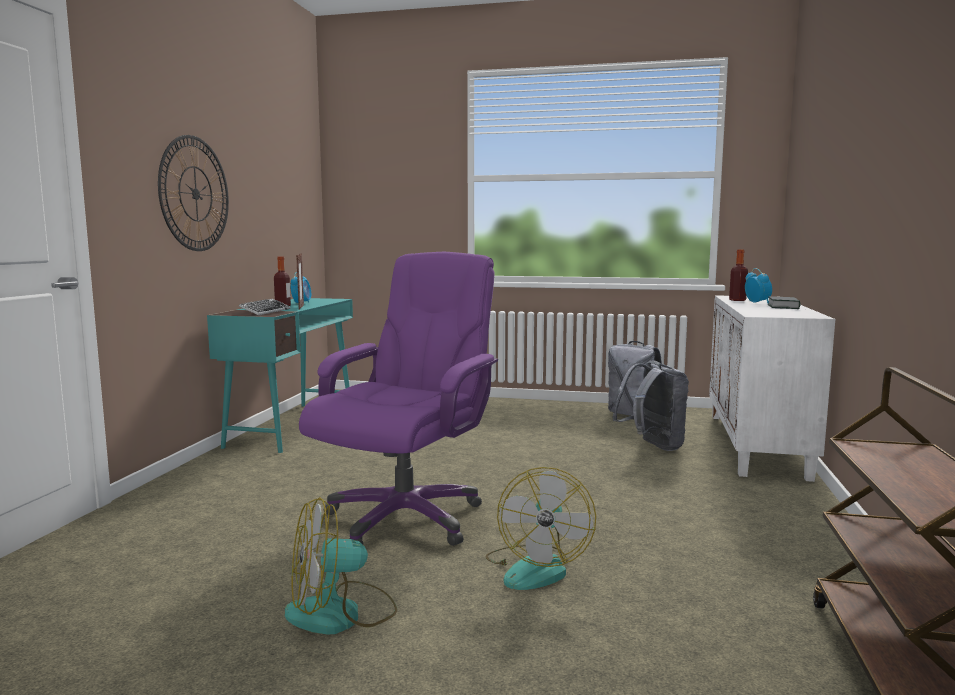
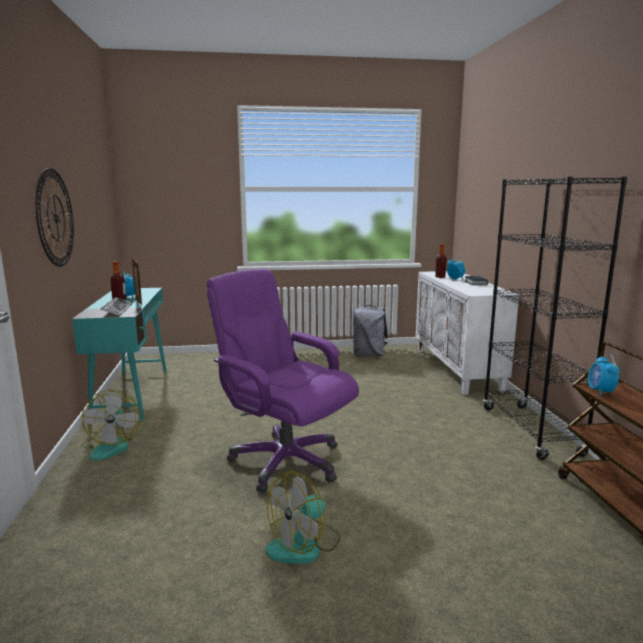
camera: 20 degrees left, 5 degrees up
purple office chair [299,252,498,546] -> purple office chair turned 60 degrees counterclockwise [206,269,359,493]
fan [485,467,596,590] -> fan moved to [81,390,140,461]
grey backpack [612,360,689,451] -> none
none -> black bookcase [483,176,627,460]
none -> alarm clock [588,355,620,396]

